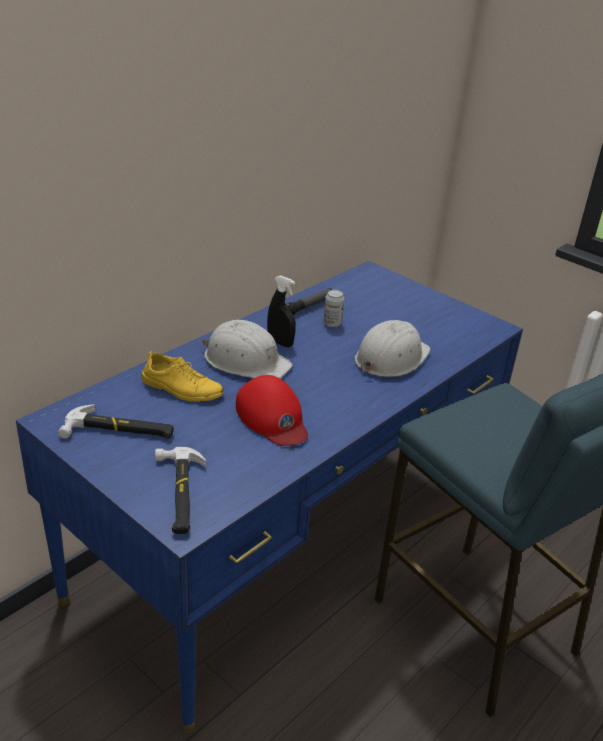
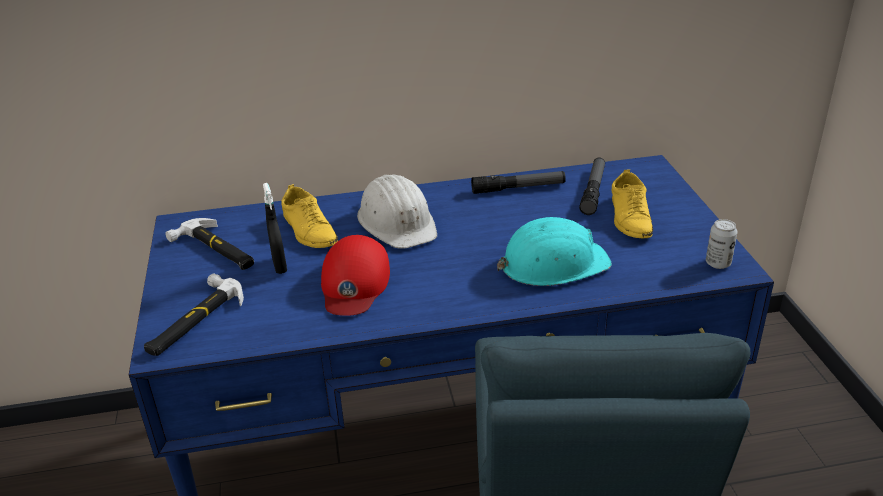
camera: 40 degrees right, 0 degrees up
black spray bottle [267,275,296,347] -> black spray bottle moved to [263,183,287,274]
can [323,290,344,327] -> can moved to [706,219,738,269]
white hard hat [355,320,431,377] -> turquoise hard hat [496,217,612,286]
none -> flashlight [579,158,605,215]
none -> yellow shoe [611,169,653,238]

